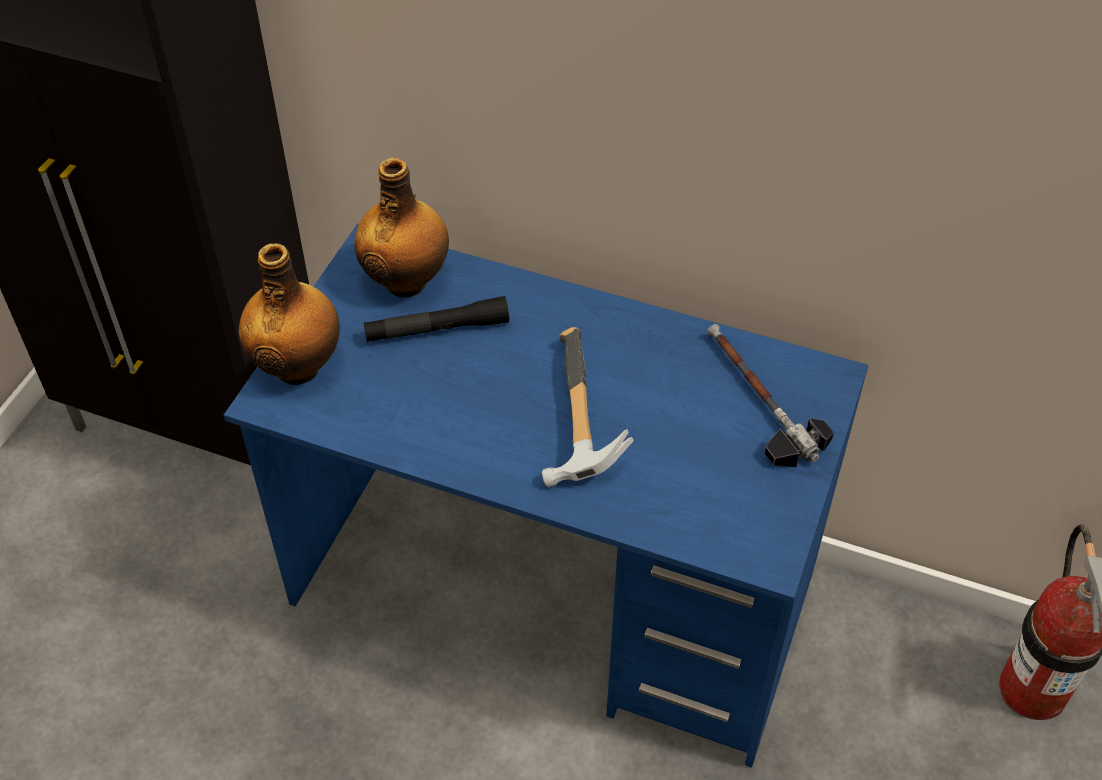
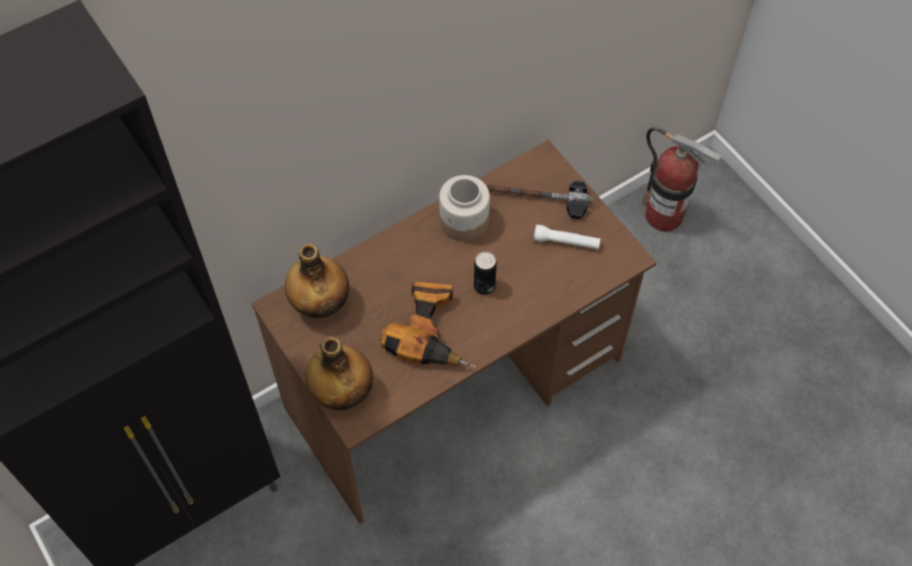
camera: 55 degrees left, 10 degrees up
blue desk [224,224,869,768] -> brown desk [251,140,657,524]
black flashlight [363,296,509,342] -> none
hammer [542,327,634,487] -> can [474,252,497,295]
none -> power drill [381,281,477,369]
none -> jar [439,175,490,242]
none -> white flashlight [534,224,601,250]

